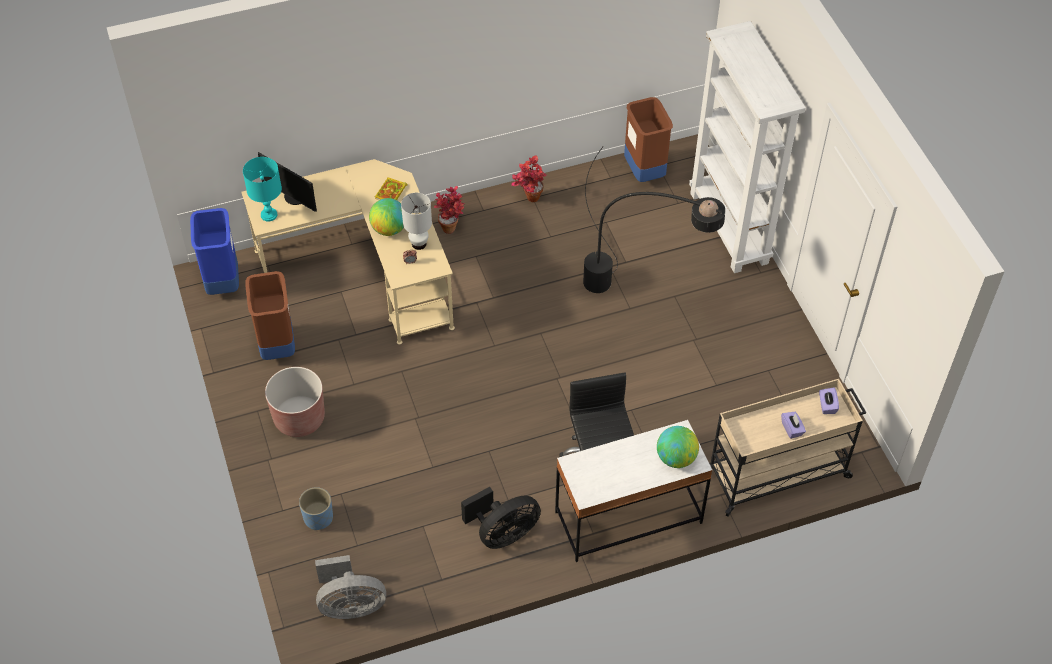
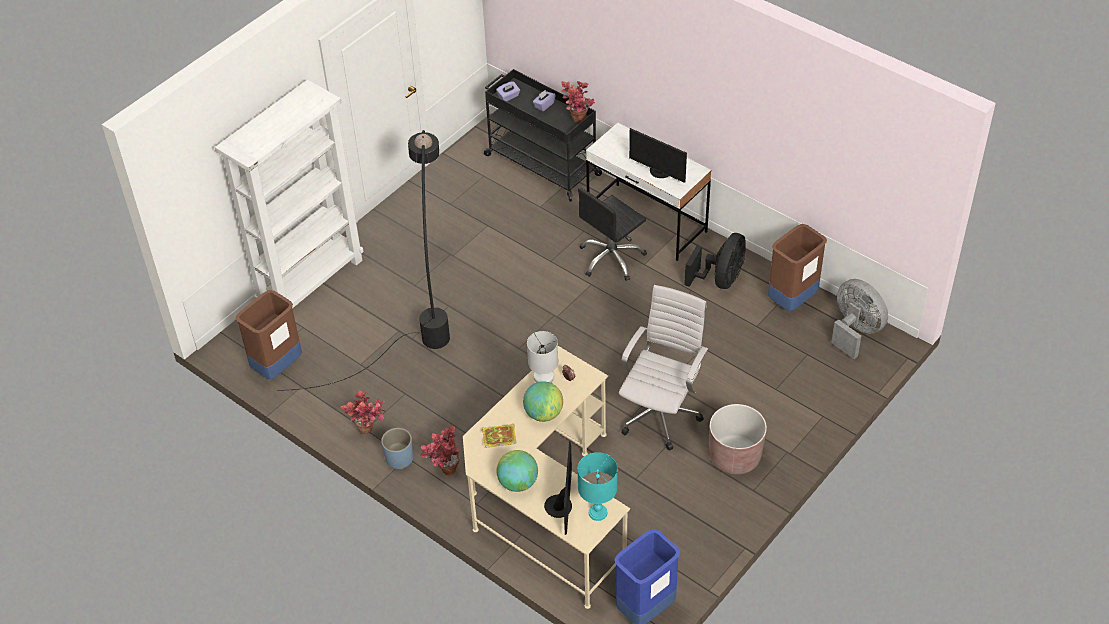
camera: 120 degrees left, 5 degrees down
brown trash can [245,271,295,360] -> brown trash can moved to [768,224,827,311]
blue planter [299,487,333,530] -> blue planter moved to [381,428,413,469]
black fan [461,487,541,549] -> black fan turned 90 degrees clockwise [684,233,746,289]
globe [657,426,699,468] -> globe moved to [496,450,538,492]
beige cart [709,379,866,517] -> black cart [484,69,602,202]
none -> potted plant [561,81,595,123]
none -> white office chair [619,285,709,451]
none -> monitor [629,128,687,182]

